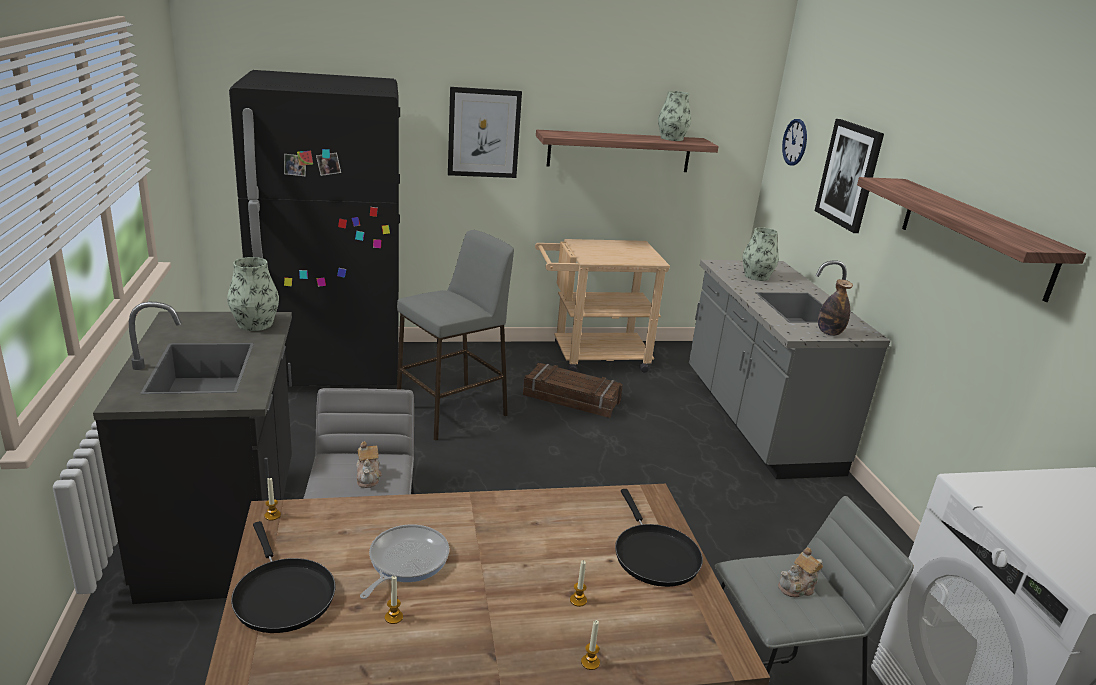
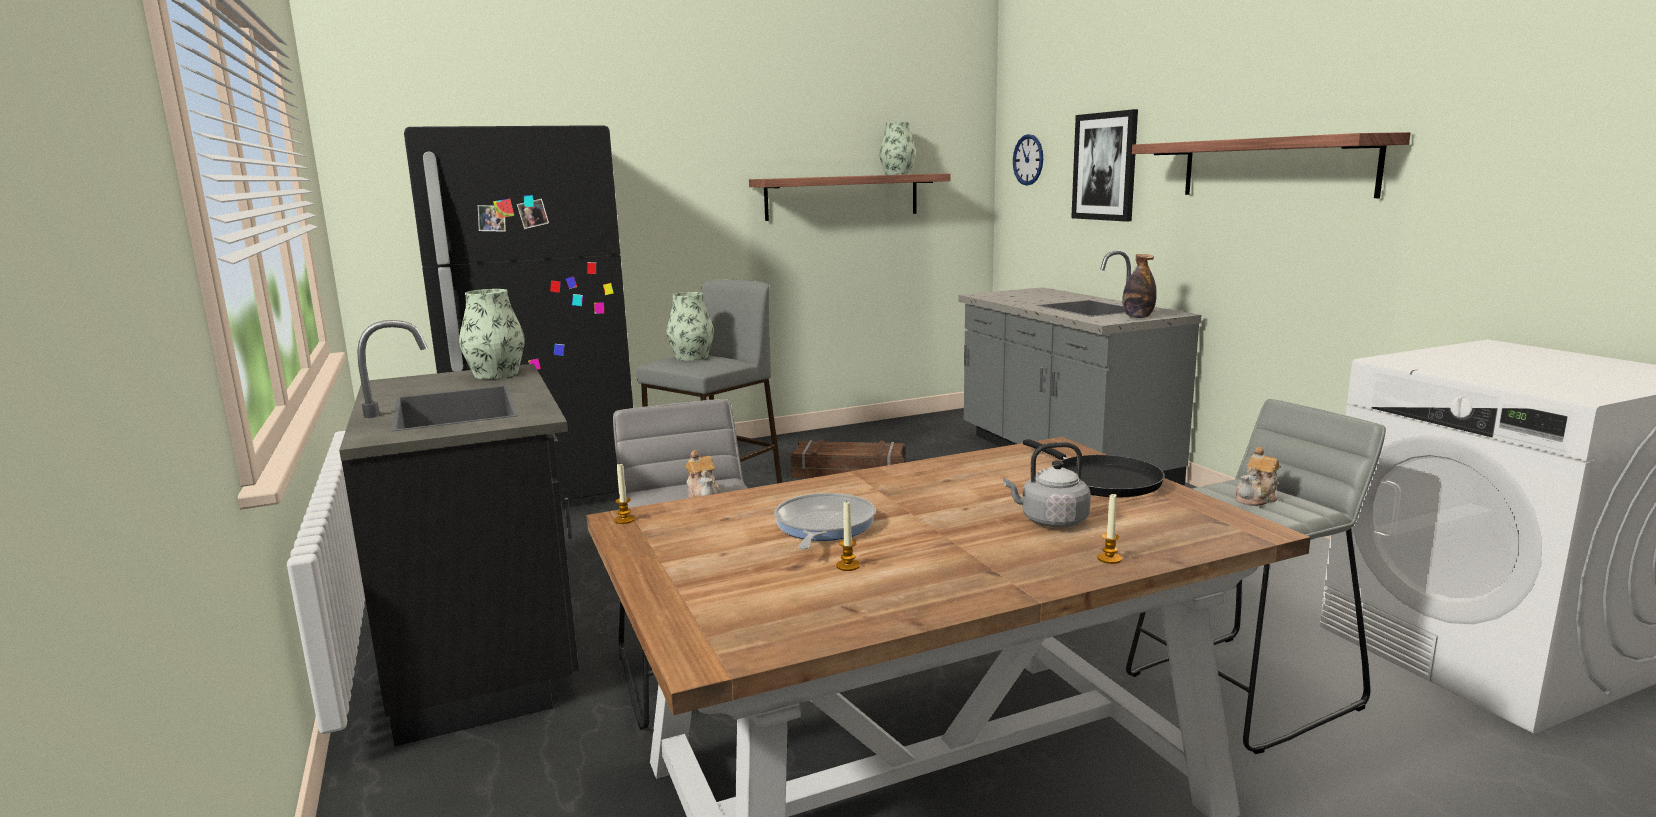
camera: 10 degrees left, 10 degrees down
black frying pan [231,521,336,633] -> none
picture [448,87,522,178] -> none
beige cart [535,239,670,373] -> none
candle [570,560,587,607] -> grey kettle [1003,442,1091,527]
vase [743,227,779,281] -> vase moved to [667,292,714,361]

